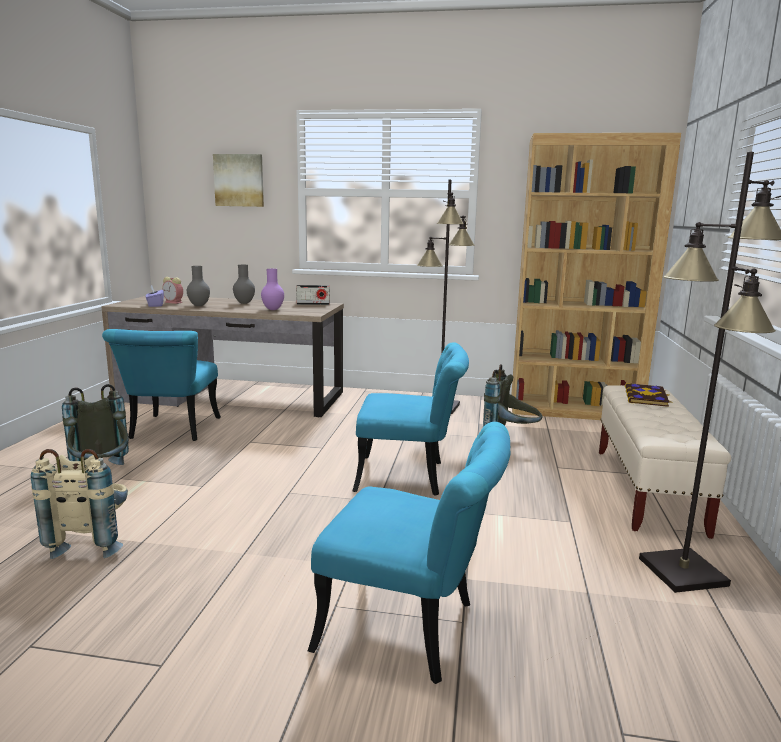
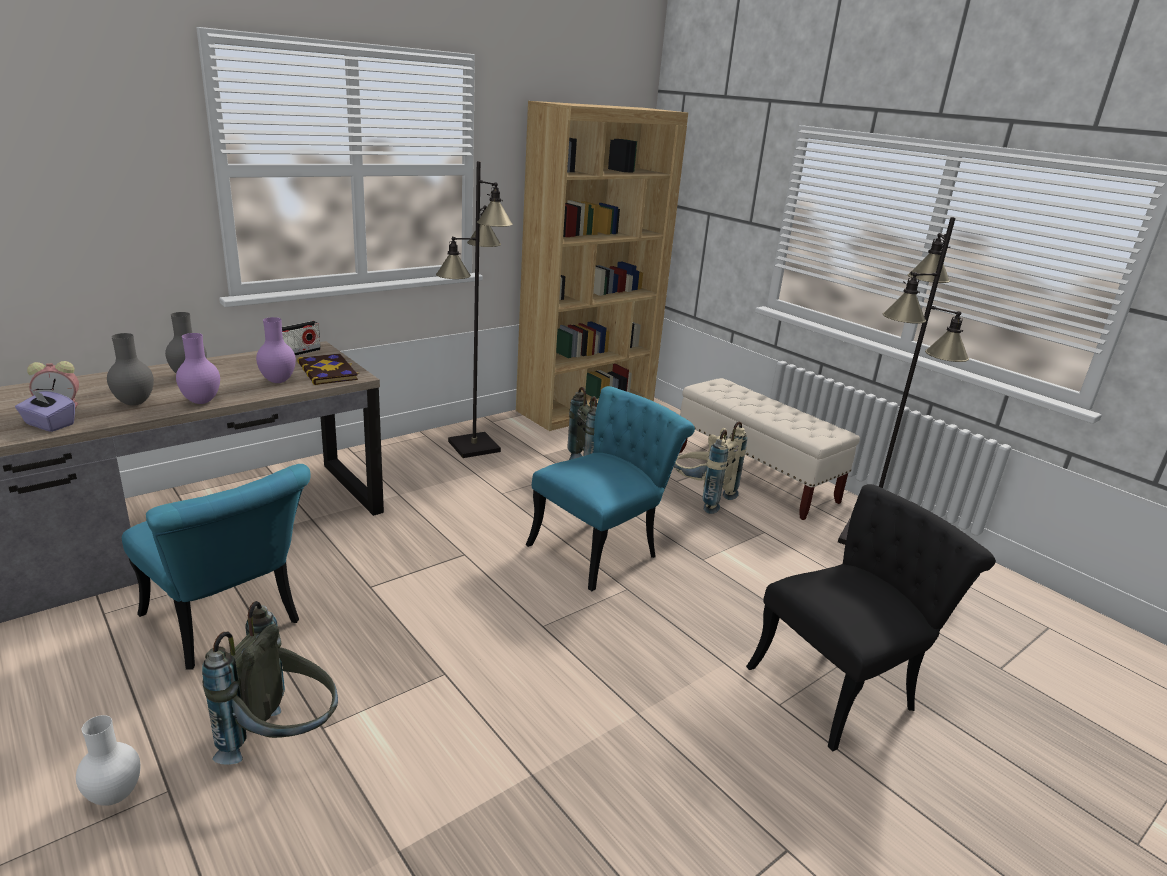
camera: 50 degrees left, 10 degrees up
beige backpack [31,449,128,559] -> beige backpack moved to [674,422,747,514]
picture [213,154,264,207] -> none
turquoise chair [308,422,510,684] -> black chair [746,484,996,751]
book [625,383,672,407] -> book moved to [297,353,360,385]
none -> white vase [76,715,141,806]
none -> purple vase [176,333,220,404]

